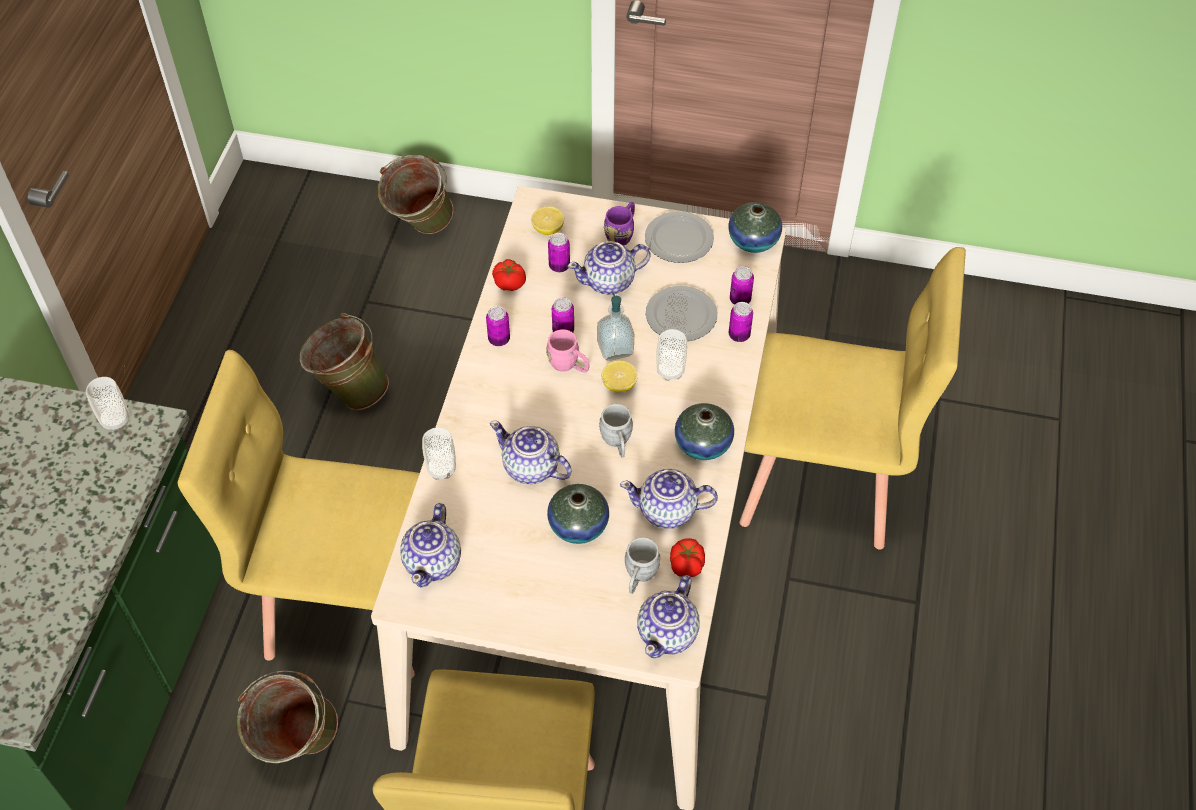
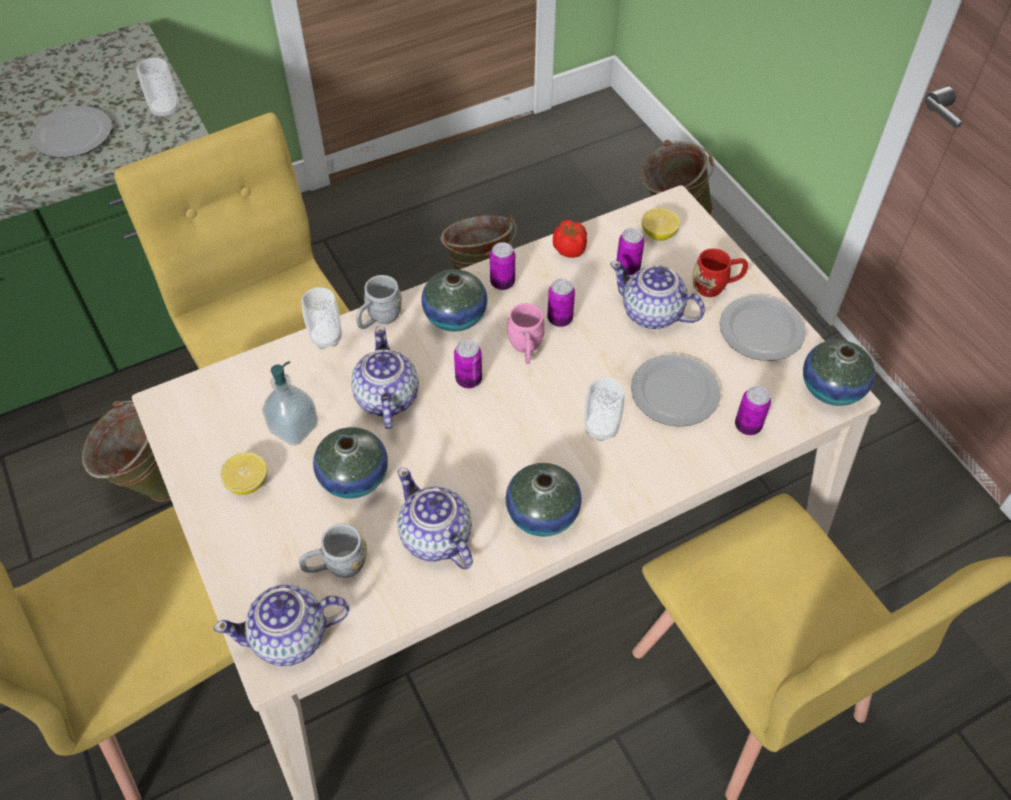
camera: 50 degrees right, 0 degrees up
teapot [400,503,461,587] -> none
soap dispenser [597,292,634,361] -> soap dispenser moved to [262,361,318,445]
grey mug [599,404,633,457] -> grey mug moved to [356,275,402,329]
lemon [602,360,638,392] -> lemon moved to [220,452,267,495]
purple mug [604,202,635,246] -> red mug [693,248,748,297]
tomato [670,538,705,577] -> none
can [729,302,753,342] -> can moved to [454,340,482,388]
none -> plate [32,106,112,158]
none -> vase [421,269,487,332]

